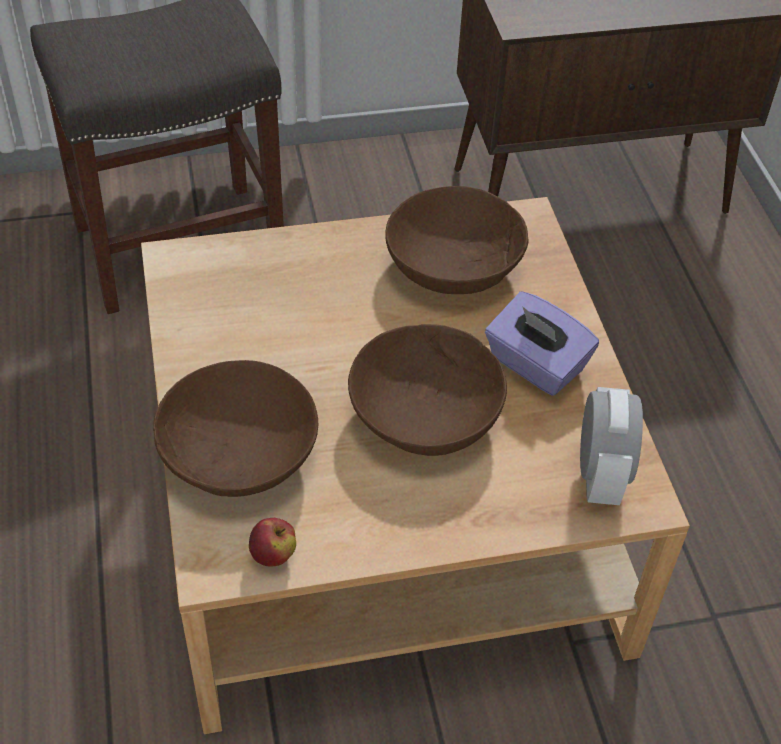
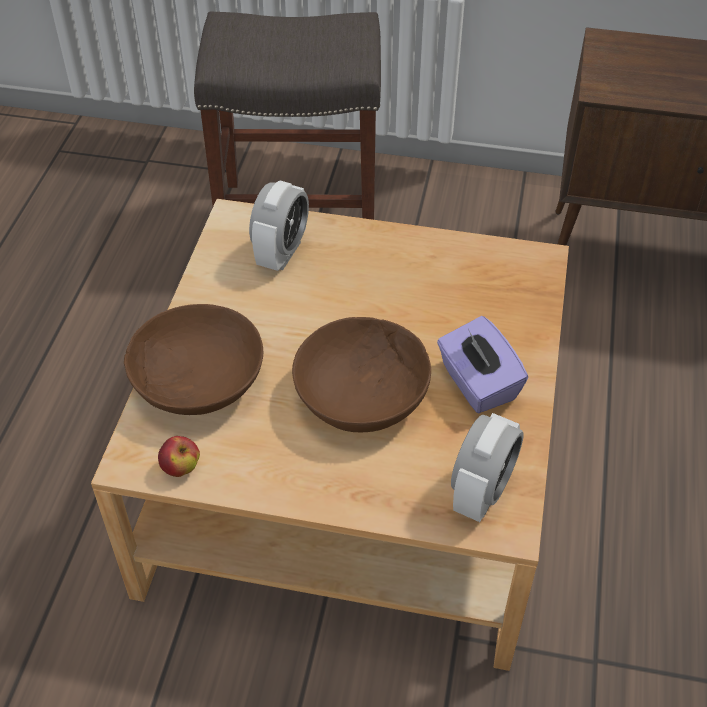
camera: 25 degrees right, 0 degrees up
brown bowl [385,186,529,294] -> none
none -> alarm clock [249,180,309,271]

